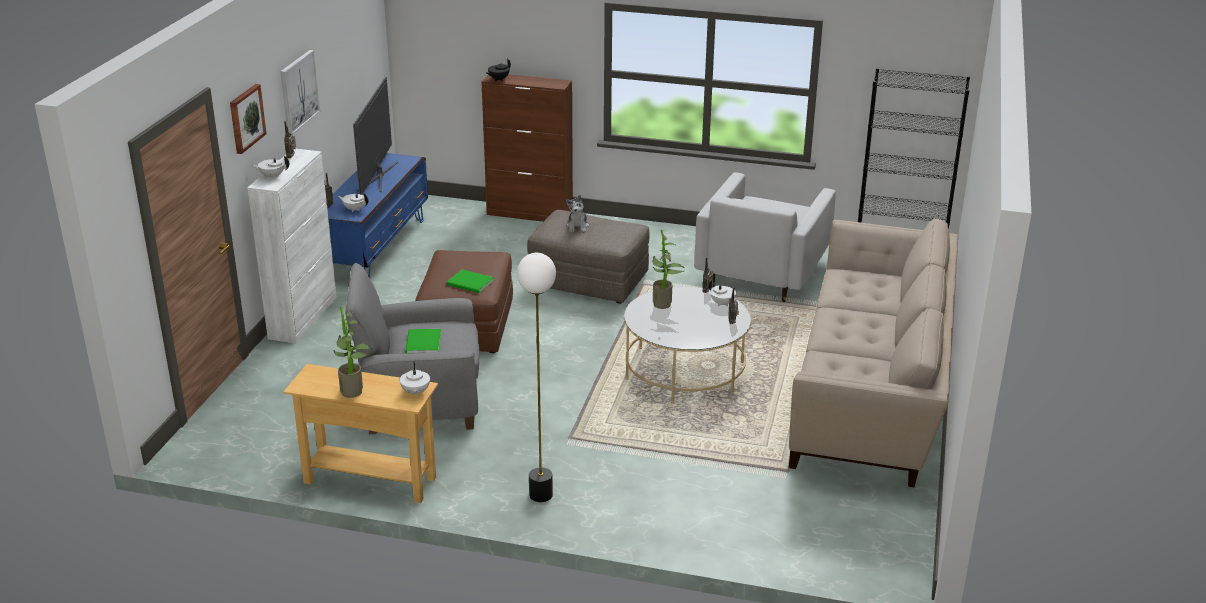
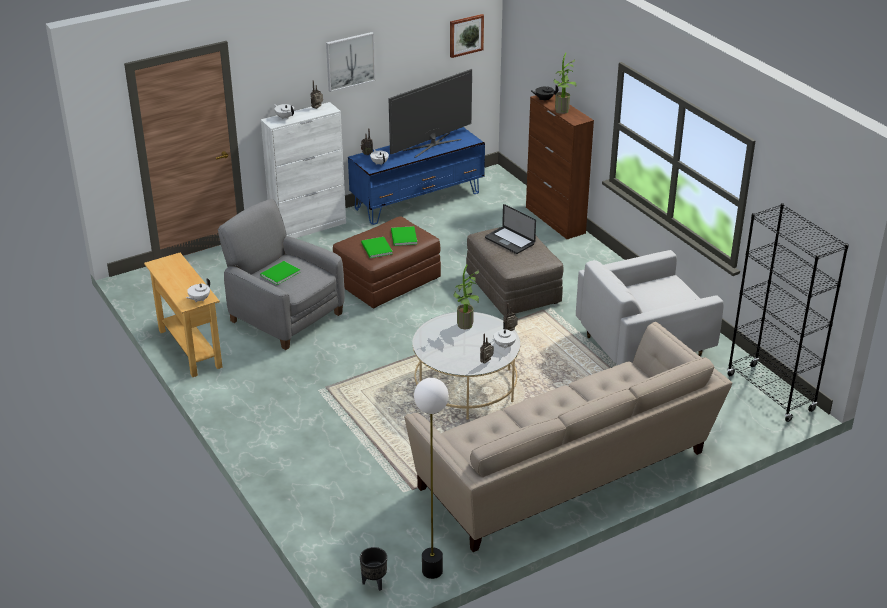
camera: 45 degrees right, 5 degrees up
picture [230,84,267,154] -> picture moved to [450,14,484,58]
potted plant [333,306,373,398] -> potted plant moved to [554,52,576,114]
floor lamp [517,253,556,502] -> floor lamp moved to [414,378,449,579]
plush toy [566,195,589,232] -> laptop [485,204,536,254]
none -> black planter [360,547,387,591]
none -> green book [391,226,417,246]

